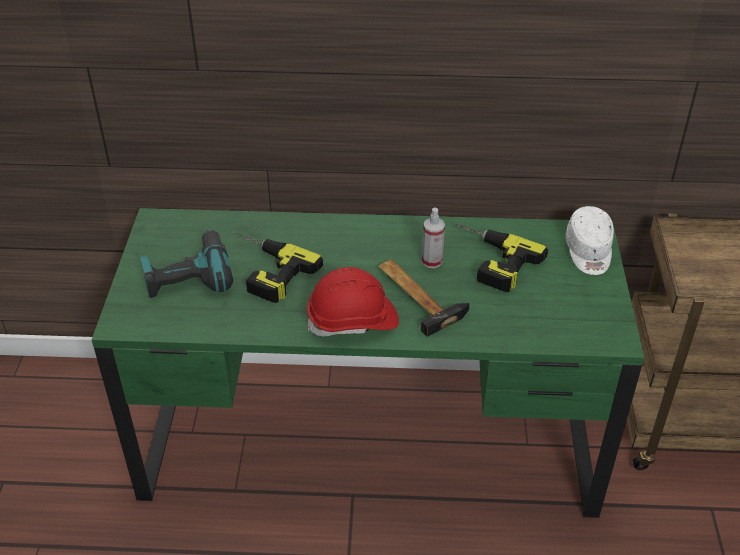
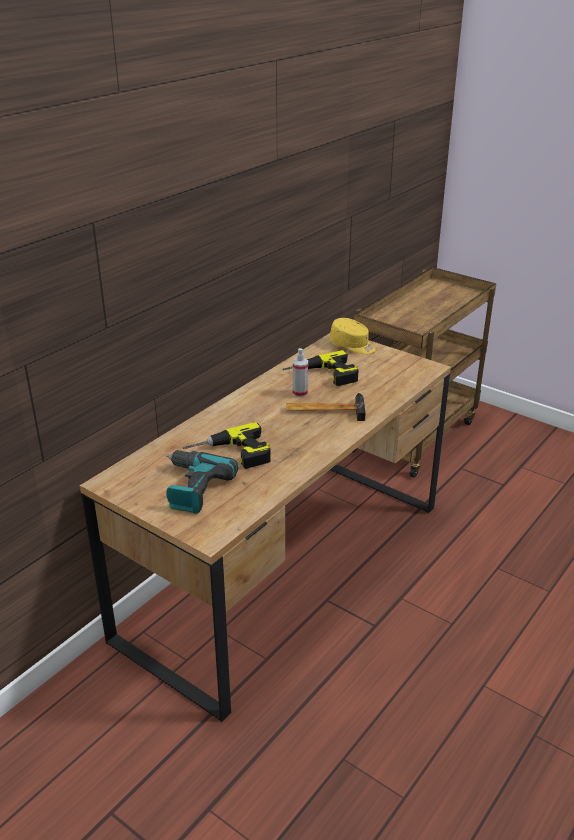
camera: 55 degrees left, 10 degrees down
green desk [92,208,644,518] -> brown desk [80,333,451,722]
red hard hat [307,267,399,336] -> none
white cap [566,206,614,275] -> yellow cap [330,318,376,354]

